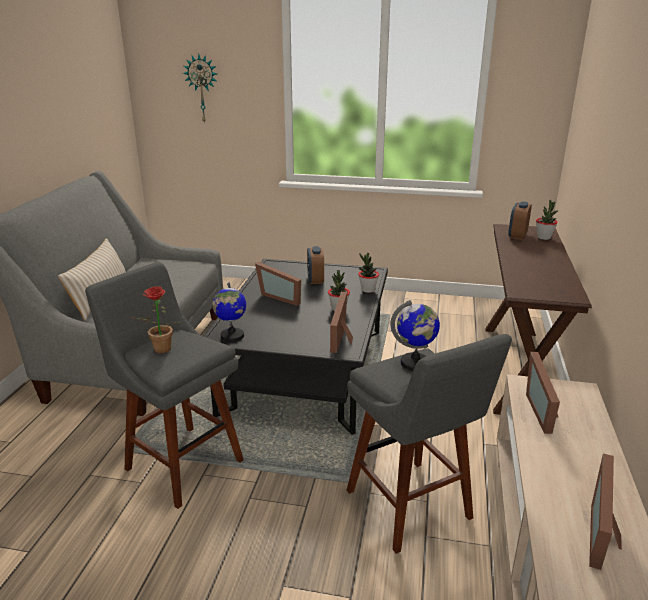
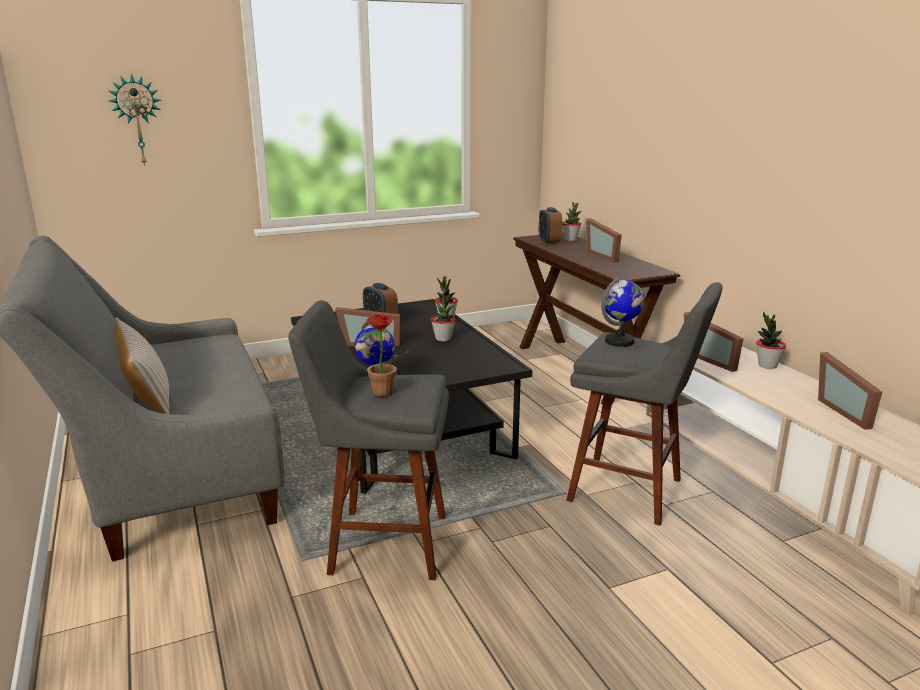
camera: 35 degrees left, 5 degrees down
picture frame [330,292,353,353] -> picture frame moved to [586,218,622,262]
none -> potted plant [756,312,786,369]

